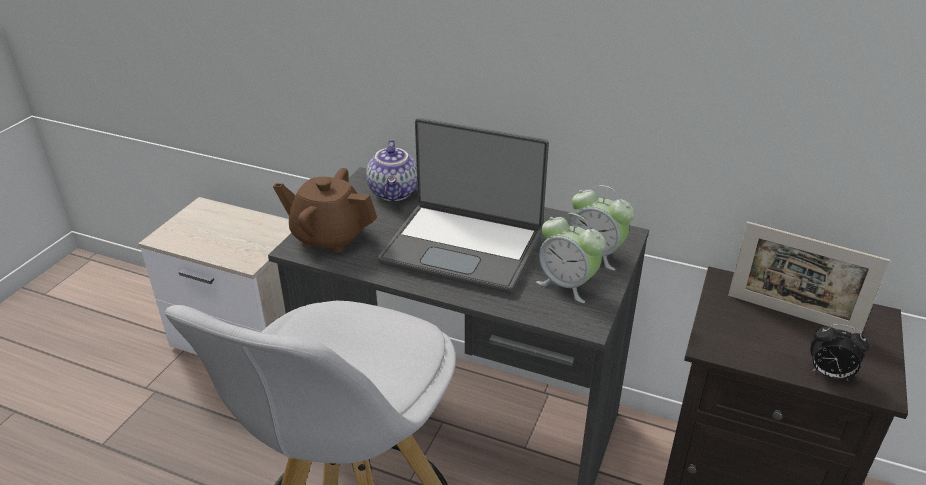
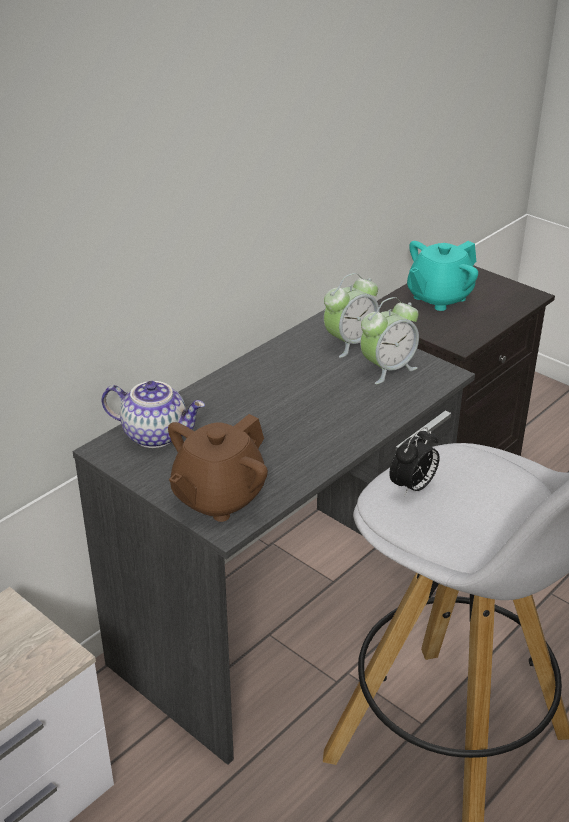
camera: 70 degrees left, 0 degrees up
laptop [378,118,549,294] -> none
picture frame [729,222,890,334] -> turquoise teapot [407,241,478,311]
alarm clock [810,324,869,381] -> alarm clock moved to [389,427,440,497]

